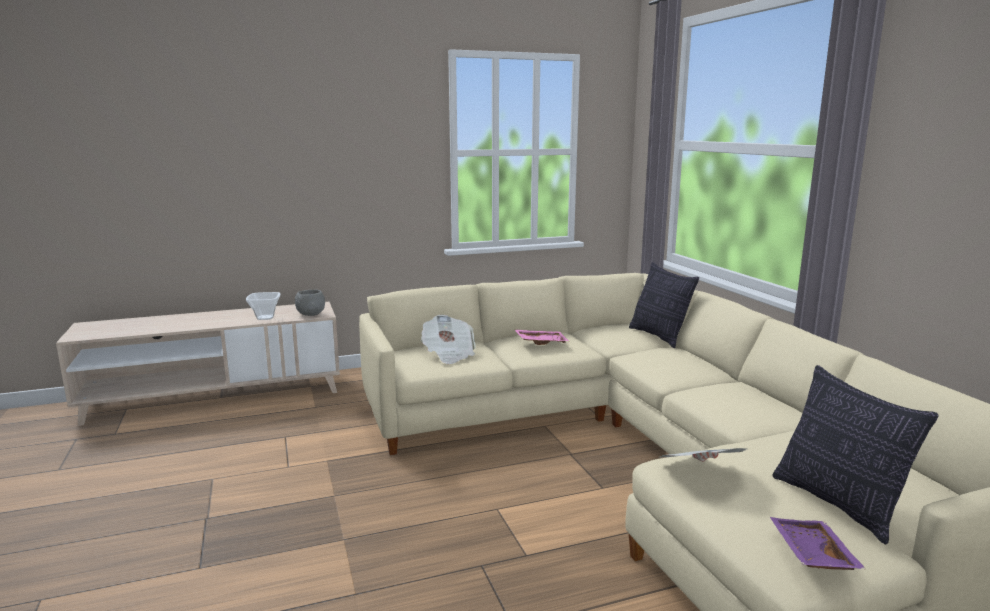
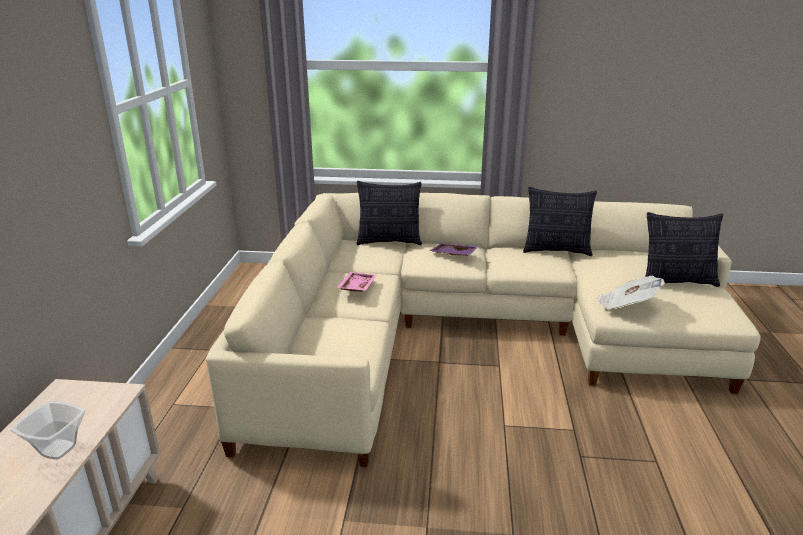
camera: 65 degrees left, 10 degrees up
grey bowl [295,290,325,316] -> none
newspaper [421,315,475,364] -> none
purple tray [770,517,866,570] -> purple tray moved to [429,243,479,256]
none -> pillow [523,187,597,256]

